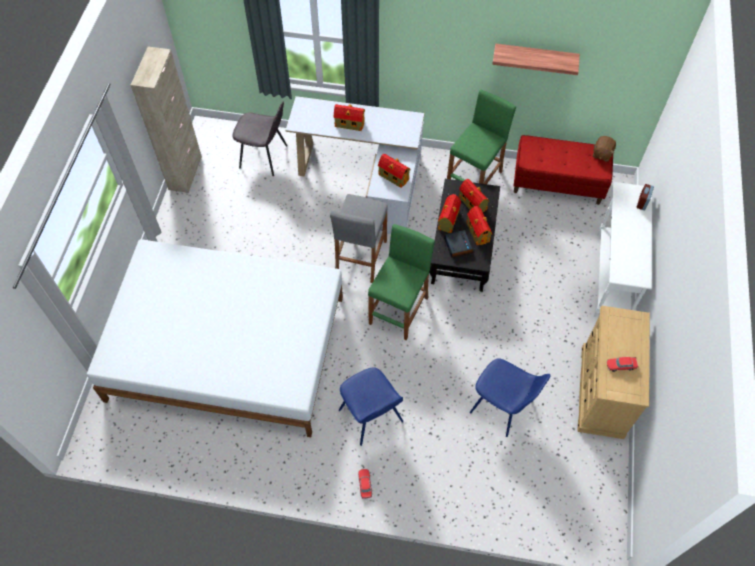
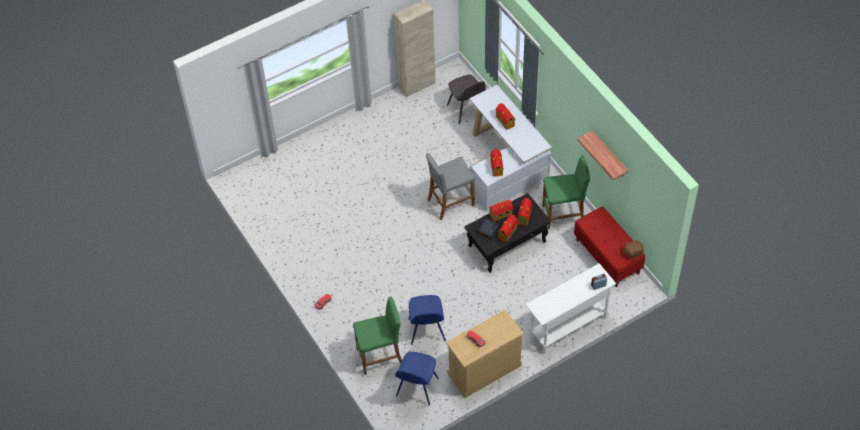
camera: 50 degrees right, 5 degrees down
white bed [87,239,343,437] -> none
blue chair [339,367,403,446] -> blue chair moved to [395,352,439,405]
green stool [368,224,435,341] -> green stool moved to [353,297,402,375]

